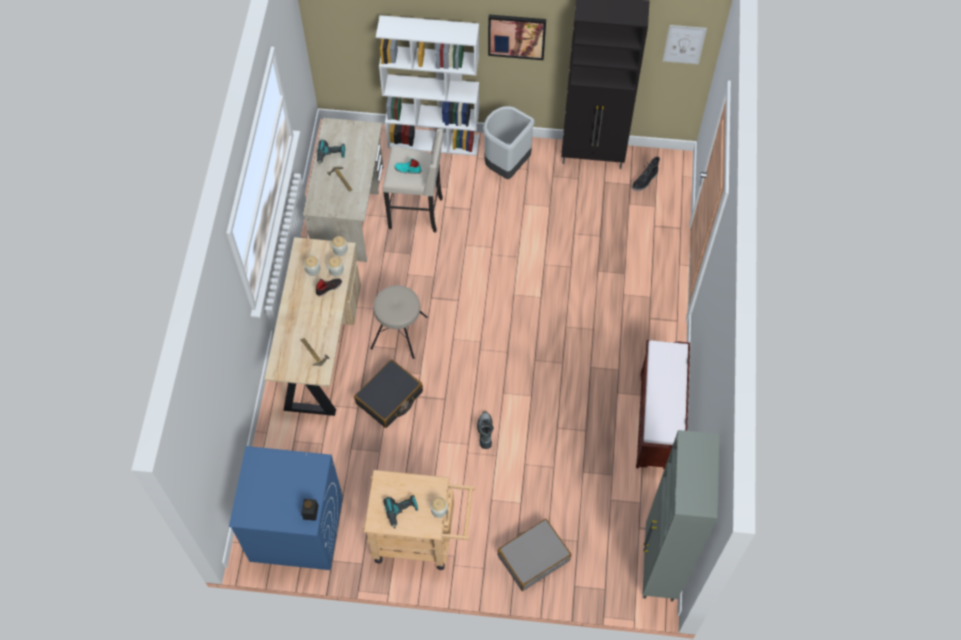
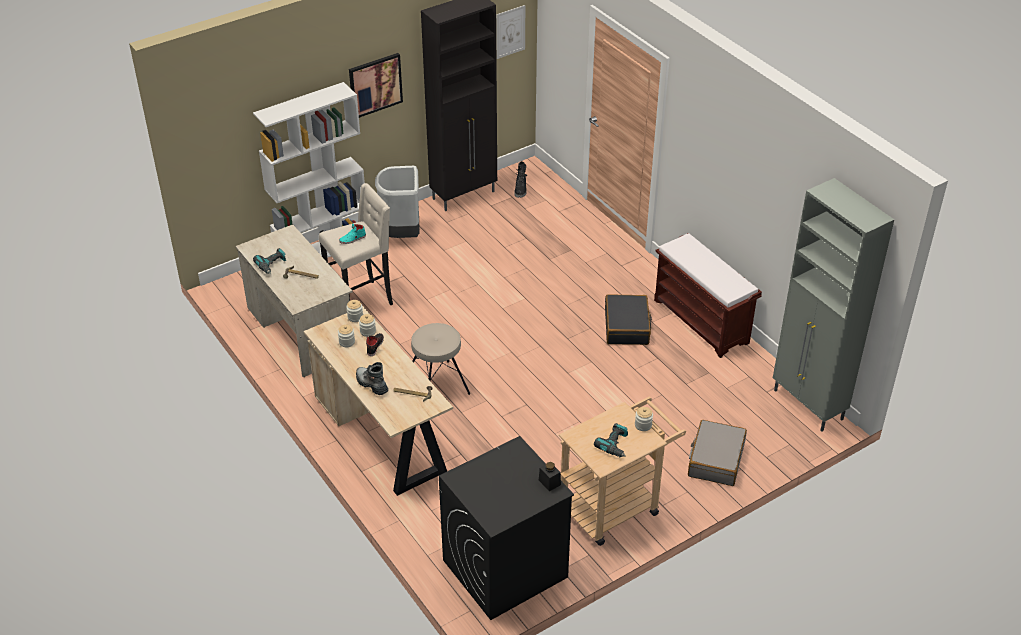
camera: 40 degrees left, 20 degrees down
blue washing machine [229,446,343,570] -> black washing machine [439,436,574,620]
black suitcase [354,359,423,428] -> black suitcase moved to [605,294,652,345]
boot [477,411,494,449] -> boot moved to [356,362,388,395]

